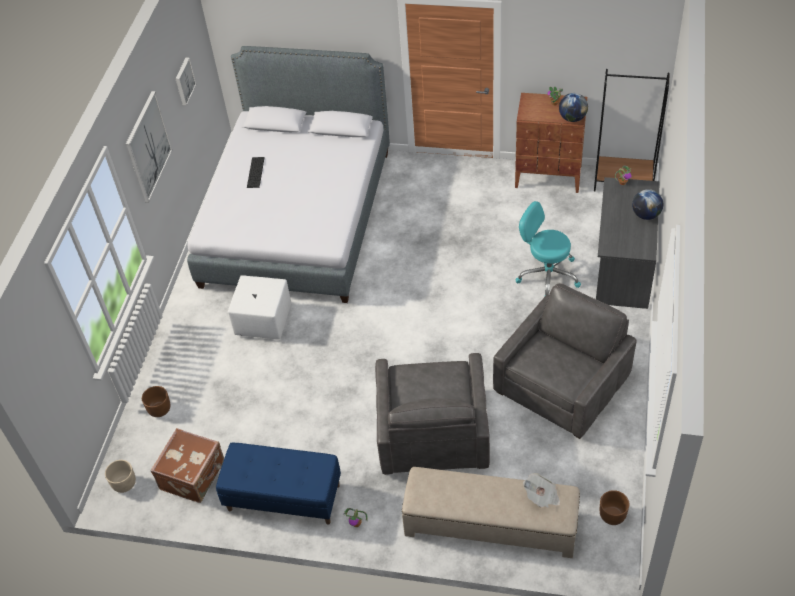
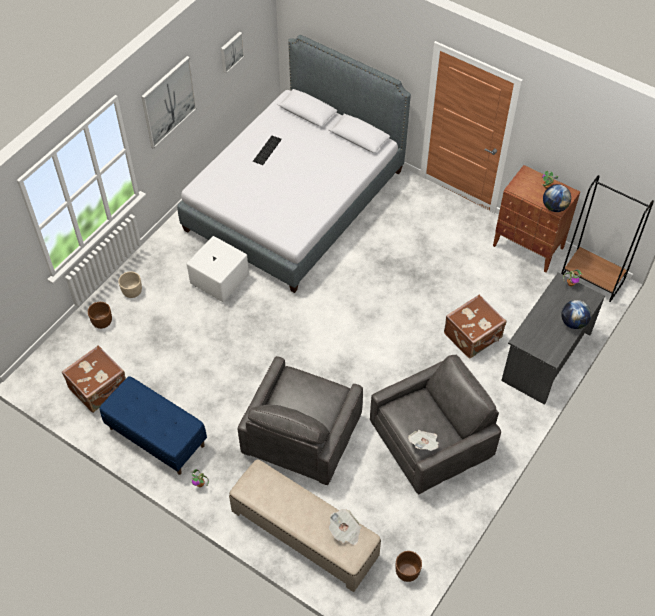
camera: 20 degrees right, 5 degrees up
beige planter [105,460,136,493] -> beige planter moved to [118,271,142,298]
turquoise office chair [515,201,581,297] -> brown suitcase [444,295,506,358]
none -> newspaper [408,430,439,451]

